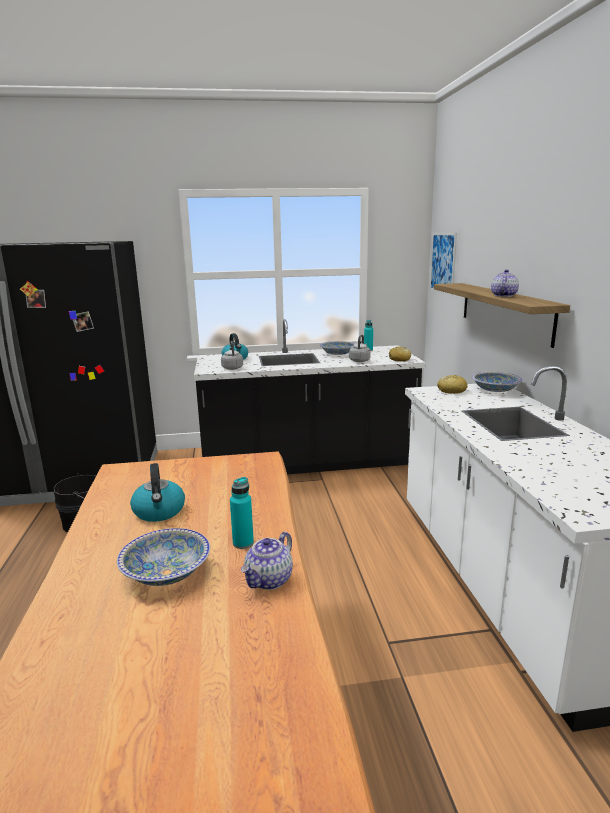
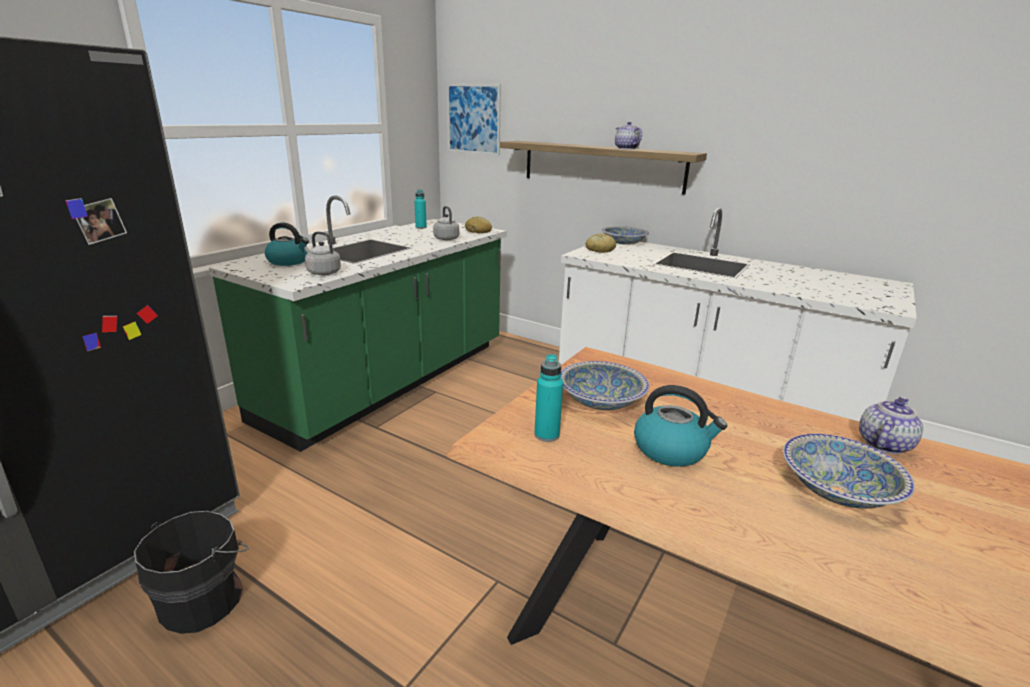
camera: 50 degrees left, 5 degrees up
black counter [194,319,425,474] -> green counter [209,195,507,452]
turquoise bottle [230,477,254,549] -> turquoise bottle moved to [534,354,563,442]
teapot [241,532,293,590] -> teapot turned 120 degrees counterclockwise [859,397,923,454]
bowl [320,341,355,355] -> bowl moved to [561,361,649,410]

